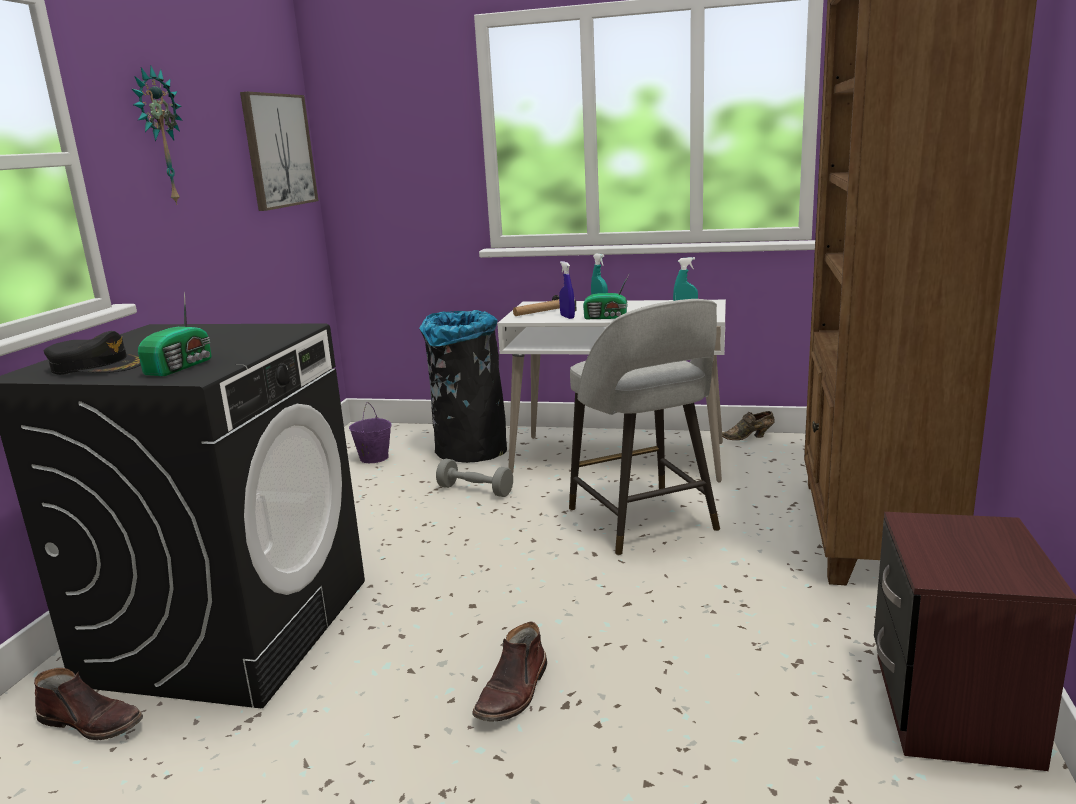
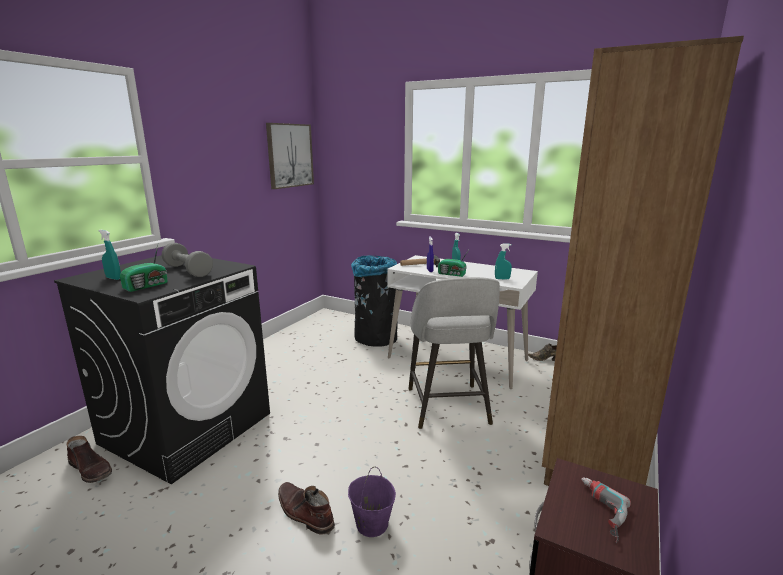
camera: 15 degrees right, 0 degrees up
black cap [44,331,141,375] -> turquoise spray bottle [98,230,121,280]
wall clock [132,66,183,205] -> none
purple bucket [349,402,391,463] -> purple bucket moved to [348,467,396,537]
grey dumbbell [436,459,513,497] -> grey dumbbell moved to [162,243,213,277]
brown boot [472,622,547,722] -> brown boot turned 90 degrees clockwise [278,482,335,535]
none -> power drill [581,477,631,543]

